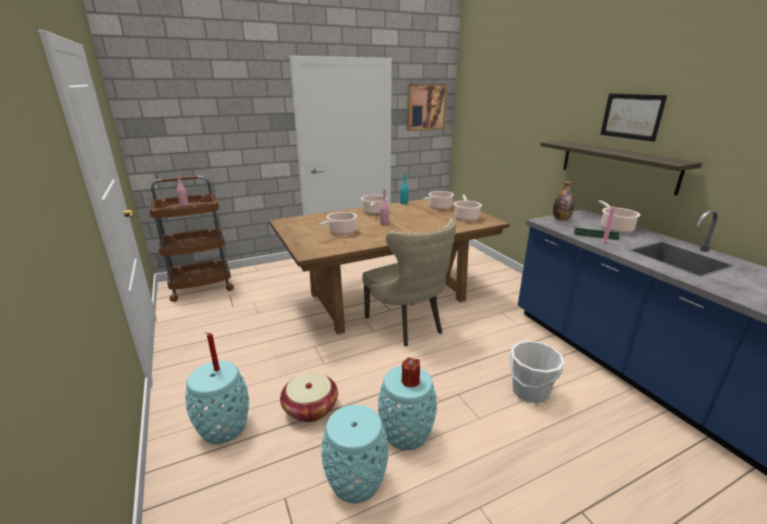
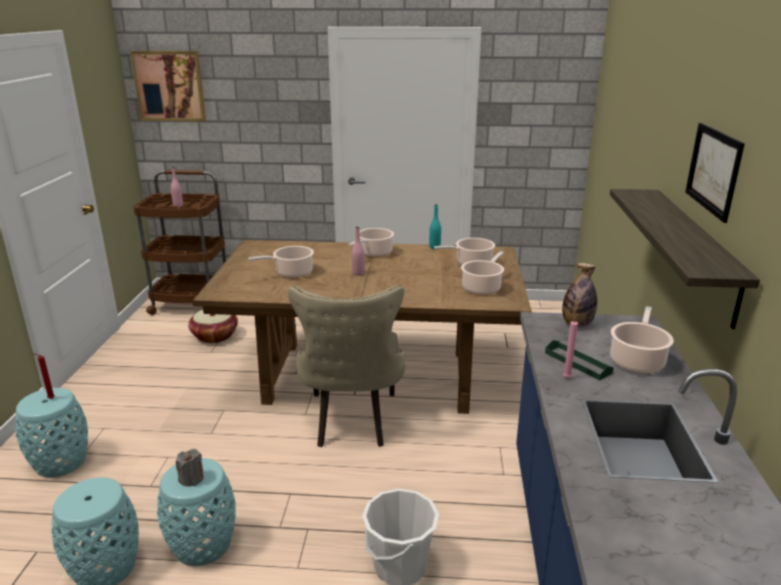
camera: 30 degrees right, 0 degrees up
basket [280,372,338,422] -> basket moved to [188,310,238,343]
red candle [402,357,420,387] -> grey candle [176,449,204,487]
picture [407,84,447,131] -> picture moved to [130,51,206,122]

